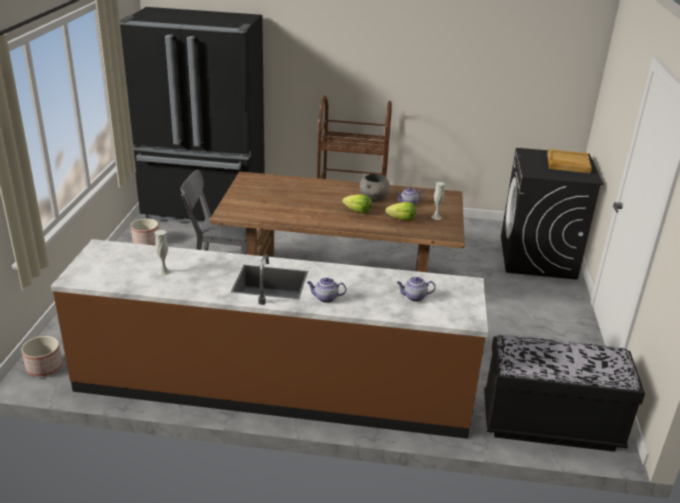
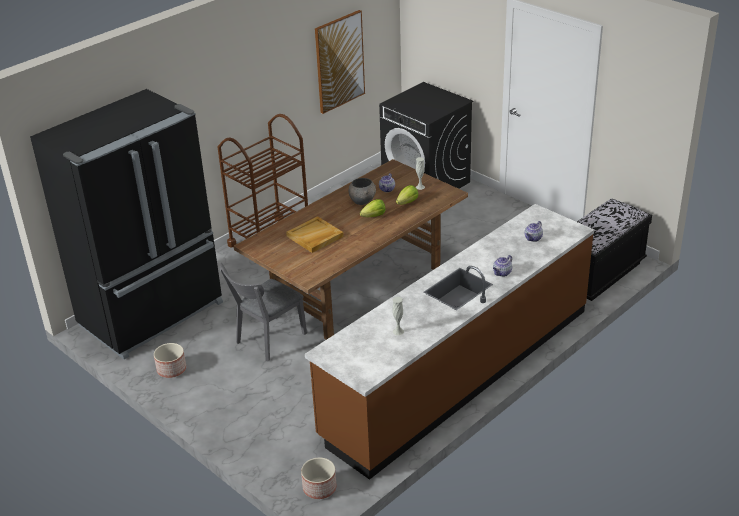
camera: 50 degrees left, 5 degrees up
beige tray [547,149,592,173] -> beige tray moved to [286,216,344,253]
none -> picture [315,10,365,114]

